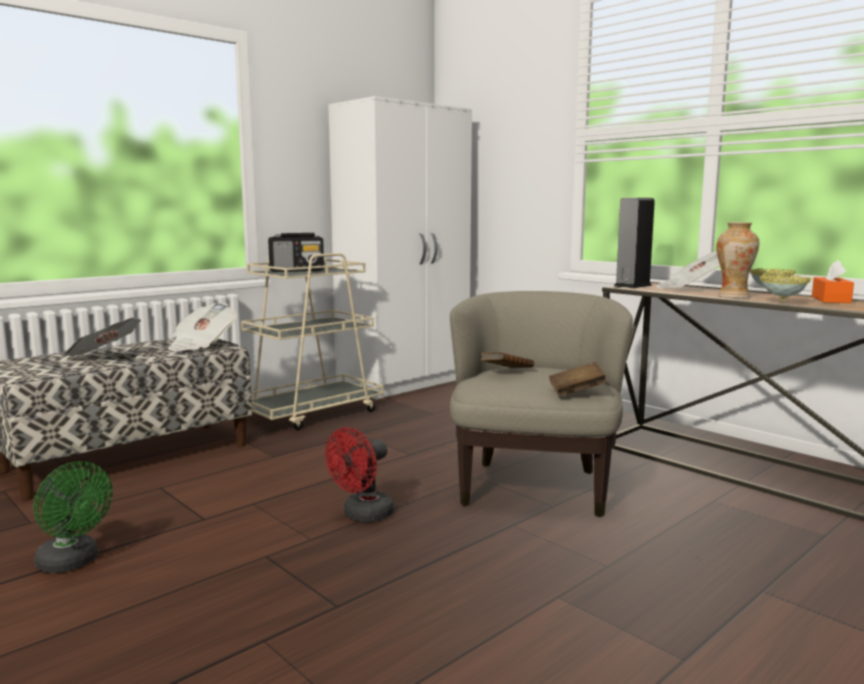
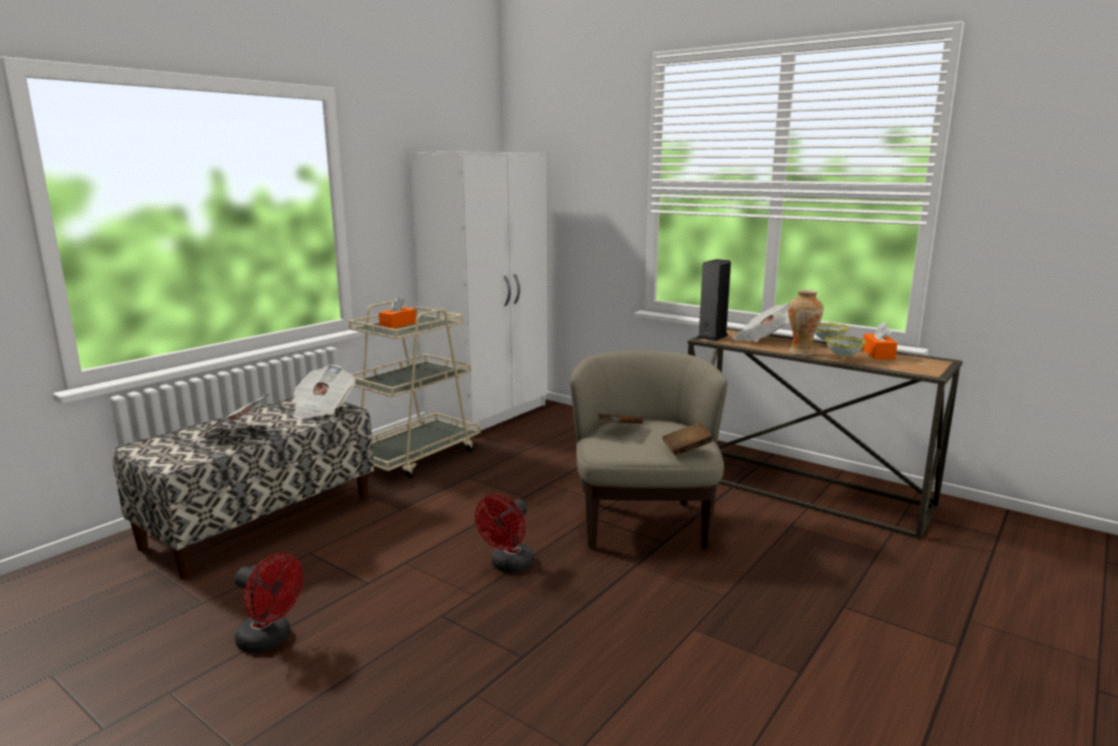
camera: 10 degrees left, 5 degrees up
green fan [34,461,113,573] -> red fan [235,553,303,653]
radio [268,233,324,272] -> orange tissue box [379,297,416,329]

